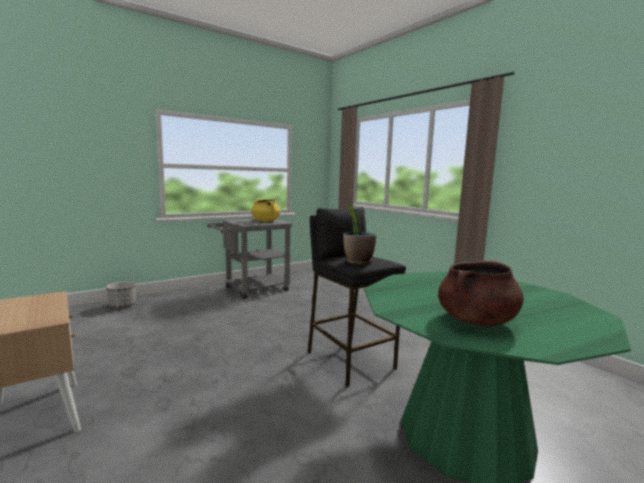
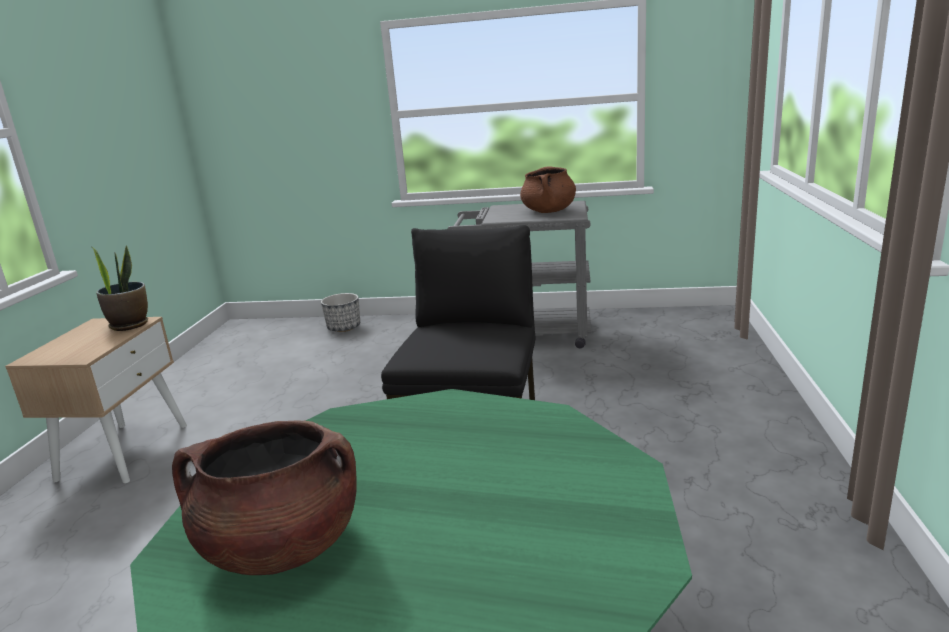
camera: 45 degrees right, 10 degrees up
yellow cooking pot [251,199,280,222] -> brown cooking pot [520,166,576,213]
potted plant [343,203,376,264] -> potted plant moved to [91,246,148,331]

